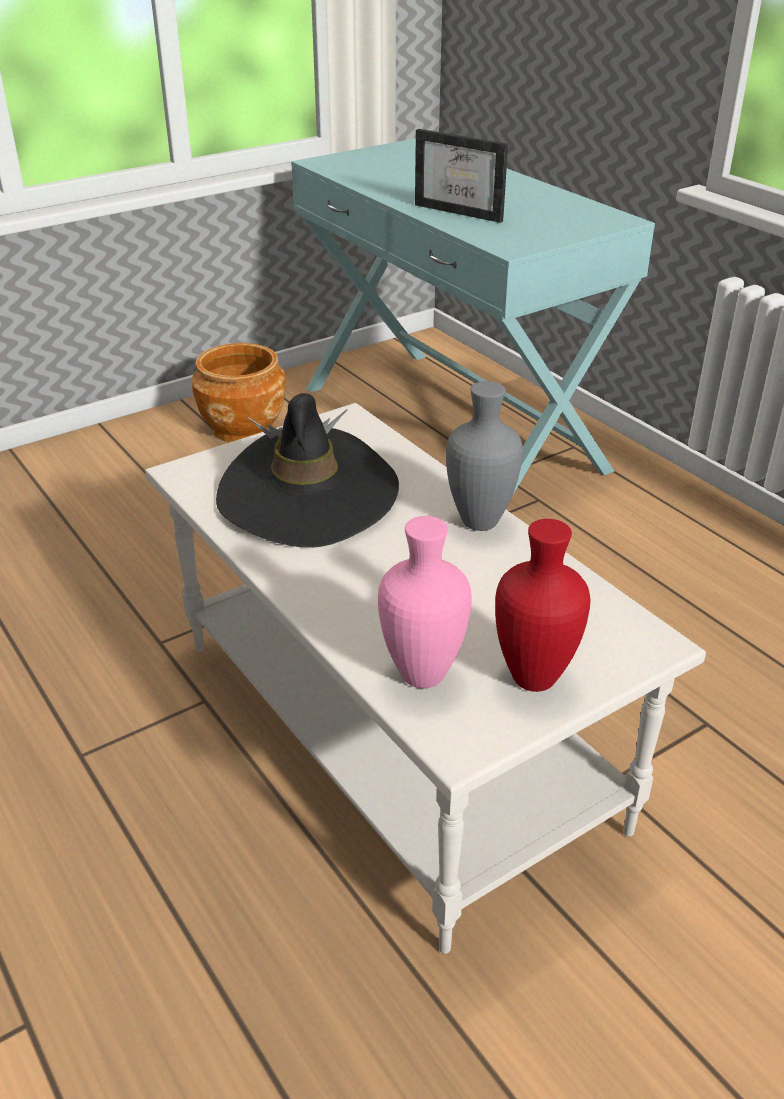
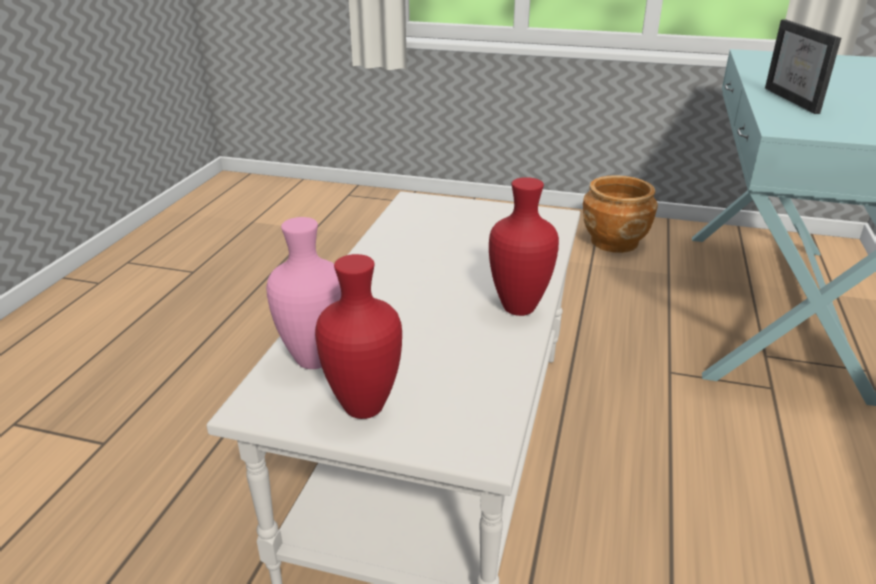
camera: 50 degrees right, 5 degrees down
black hat [216,393,399,548] -> none
grey vase [446,381,523,531] -> red vase [489,177,559,316]

